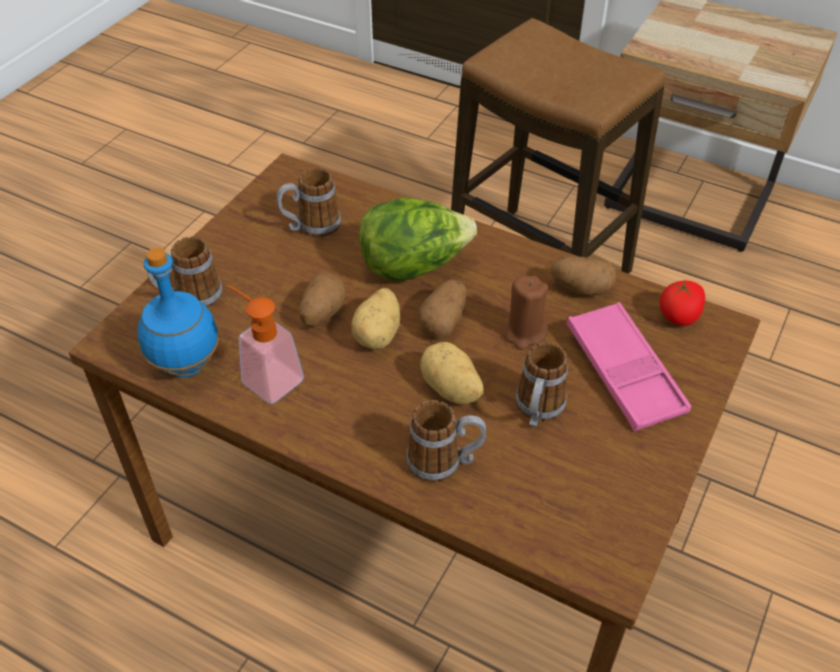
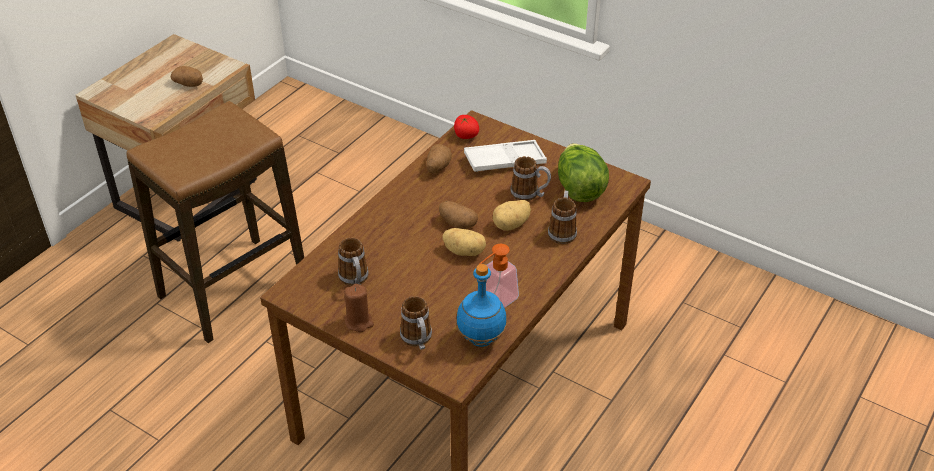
camera: 85 degrees left, 5 degrees down
potato [299,273,346,327] -> potato moved to [171,66,203,87]
lettuce [359,197,477,281] -> lettuce moved to [558,143,609,202]
brown candle [504,276,548,350] -> brown candle moved to [344,284,374,332]
pink tray [567,302,691,431] -> white tray [464,140,547,172]

